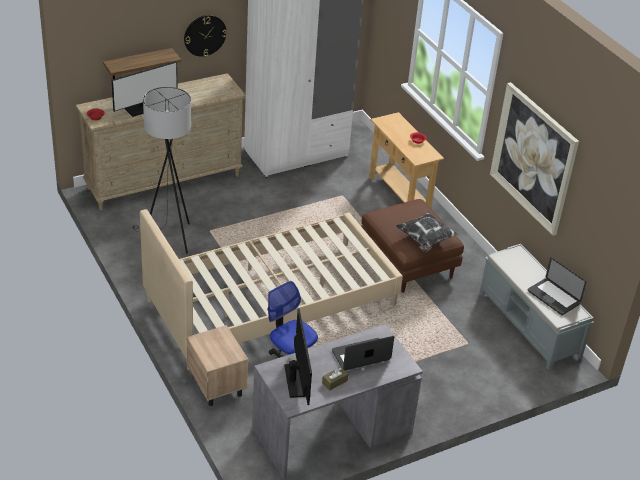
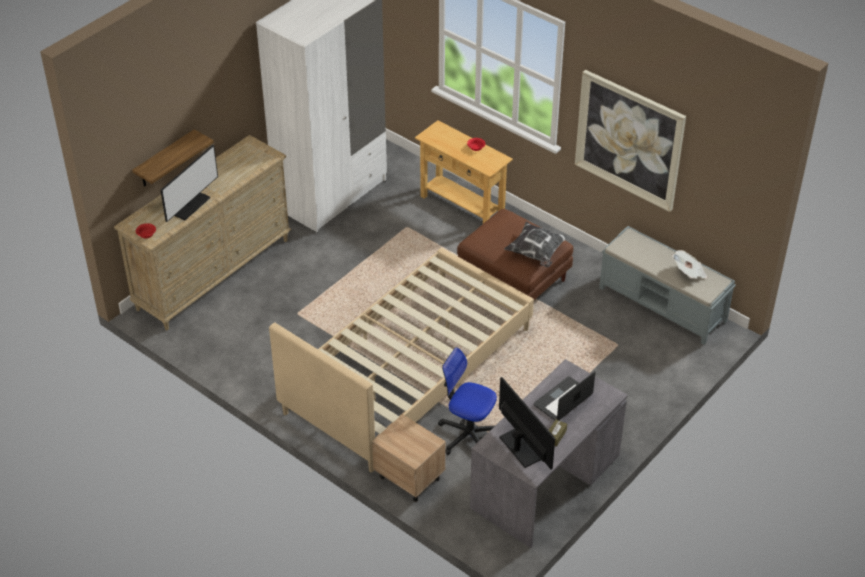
camera: 20 degrees left, 5 degrees up
grey floor lamp [132,87,191,254] -> none
wall clock [184,15,227,57] -> none
laptop [528,257,587,315] -> newspaper [672,250,708,279]

